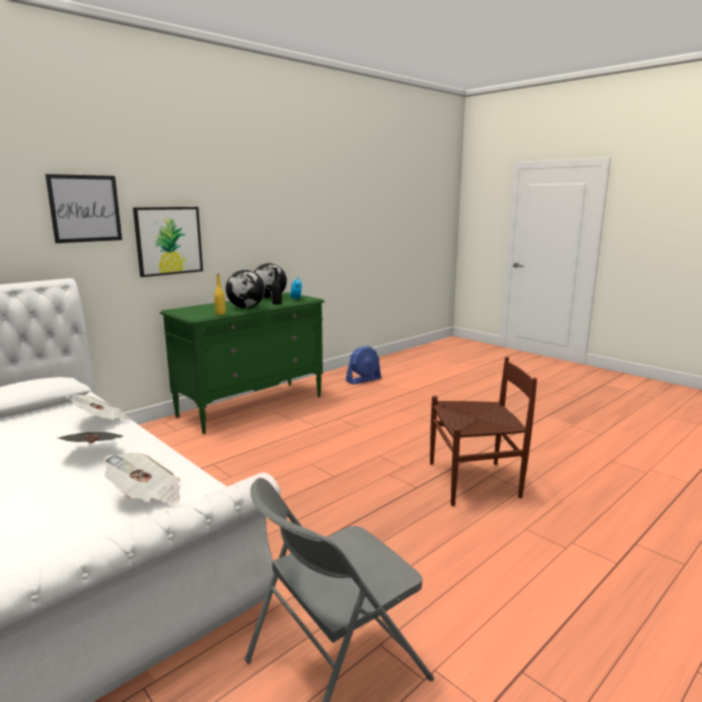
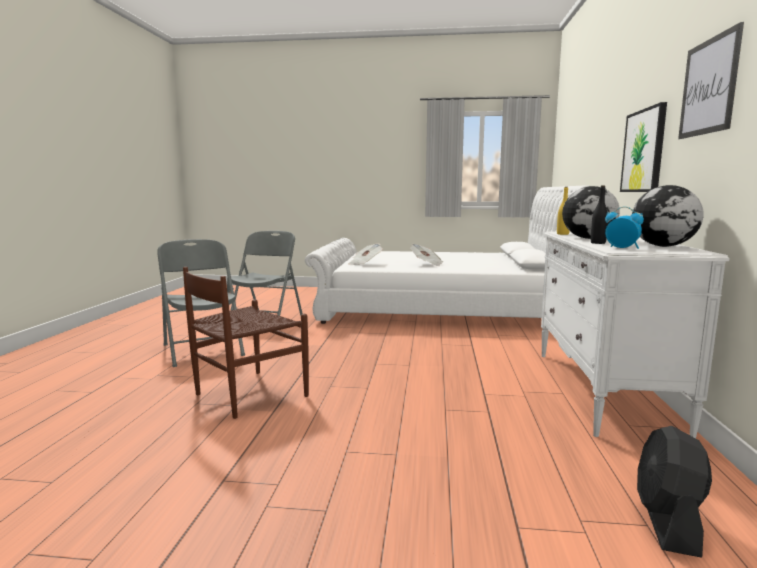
camera: 140 degrees right, 5 degrees down
picture [45,174,122,243] -> picture moved to [678,22,744,139]
newspaper [66,395,132,420] -> none
green dresser [160,292,325,434] -> white dresser [541,232,730,438]
blue fan [346,346,381,385] -> black fan [637,426,712,557]
none -> grey chair [157,239,245,367]

